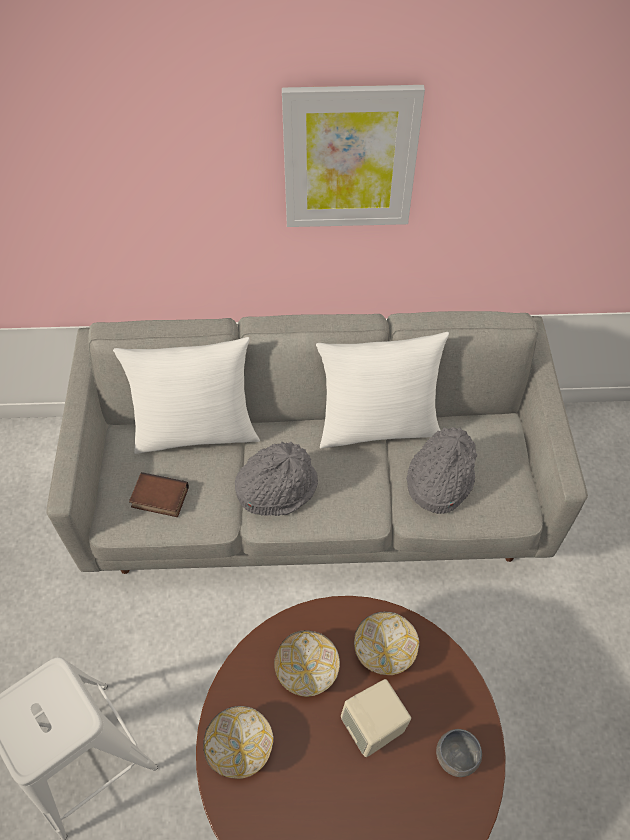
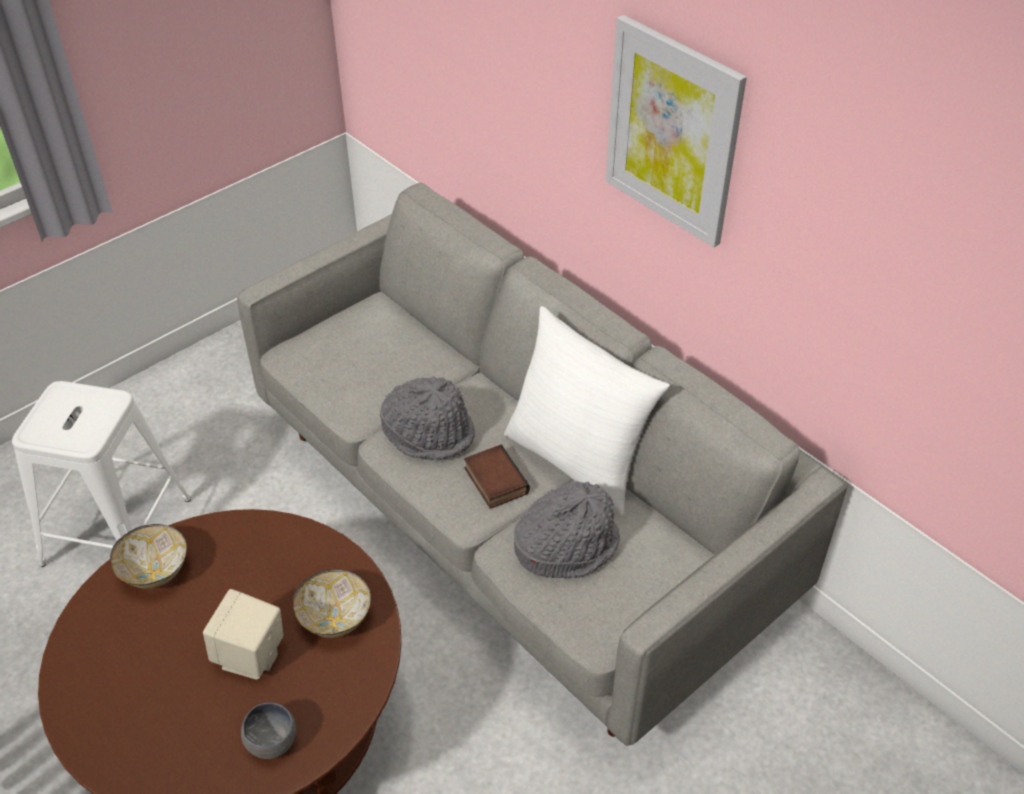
camera: 50 degrees right, 10 degrees down
white pillow [113,337,260,454] -> none
book [129,472,189,517] -> book moved to [464,444,530,509]
bowl [274,630,340,697] -> none

